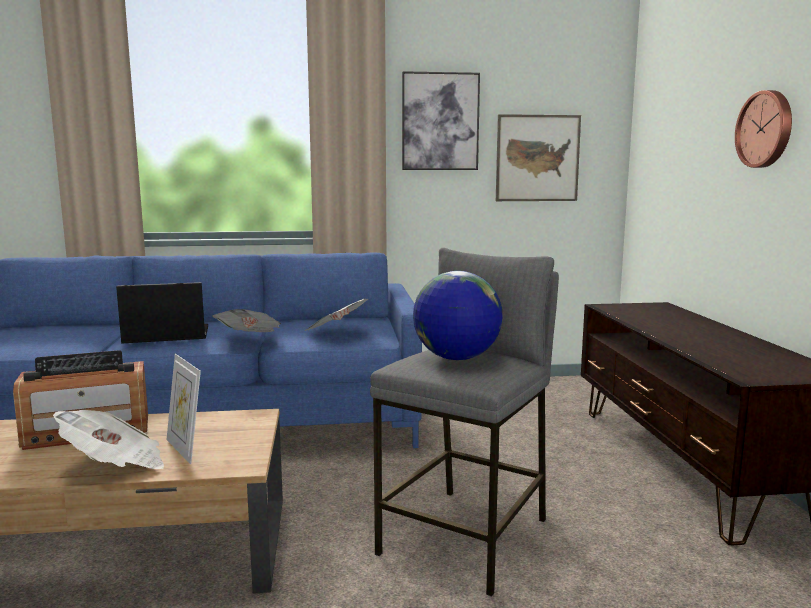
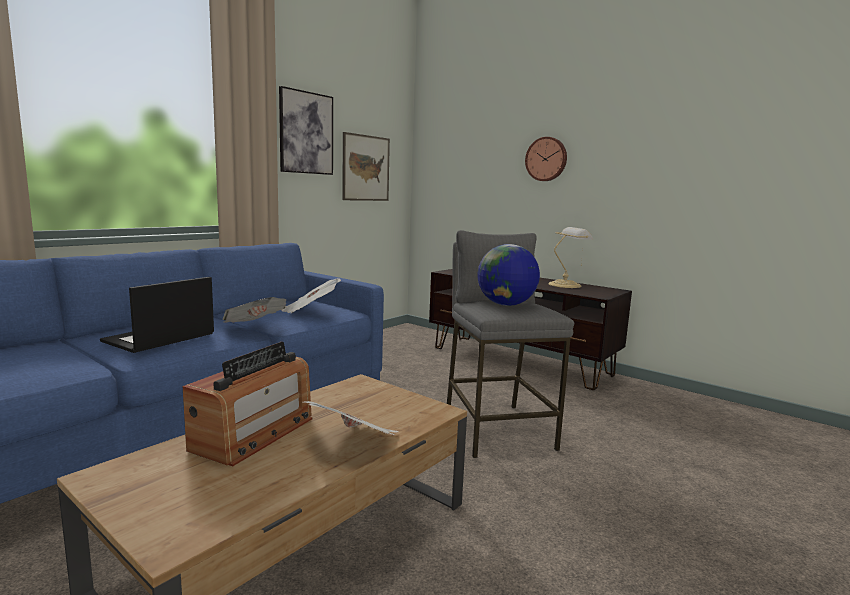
camera: 45 degrees left, 0 degrees up
picture frame [167,354,201,464] -> none
none -> table lamp [549,227,593,288]

